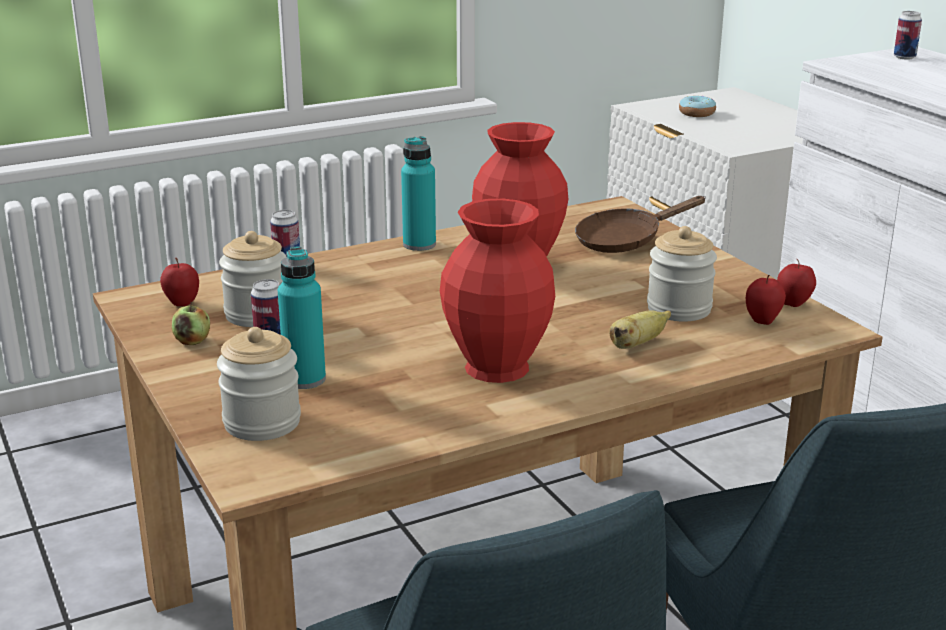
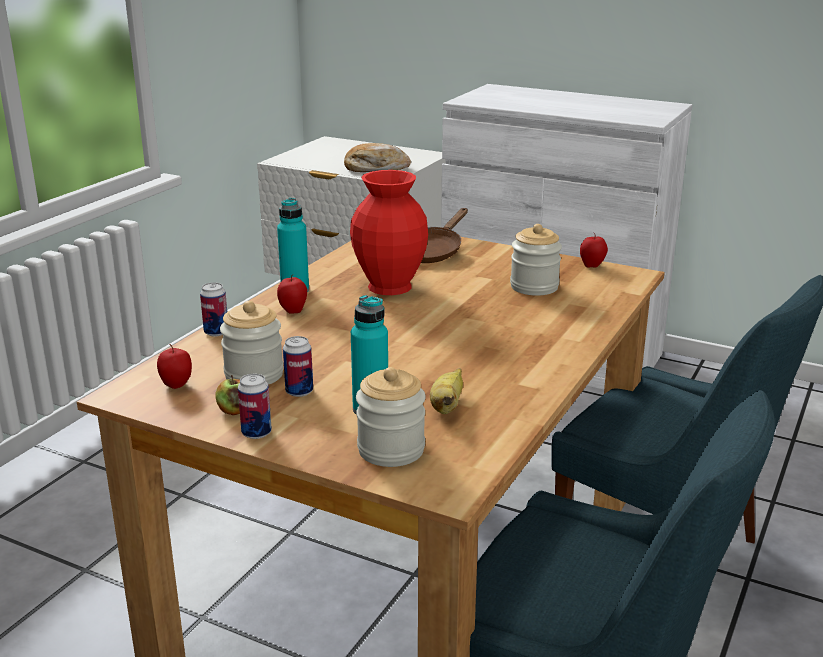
camera: 35 degrees left, 0 degrees up
red vase [440,198,555,383] -> none
banana [609,310,671,349] -> banana moved to [430,369,463,414]
donut [679,96,716,117] -> none
apple [746,275,786,325] -> apple moved to [277,275,307,314]
can [894,11,922,59] -> can moved to [238,373,272,439]
none -> bread [344,143,411,172]

